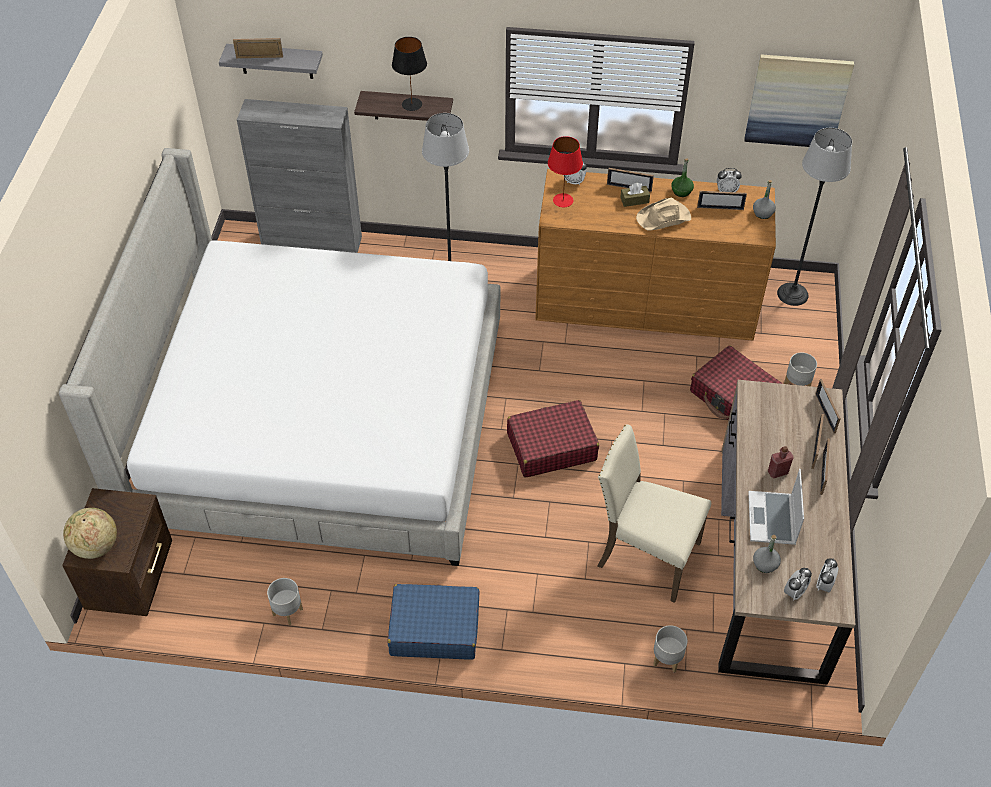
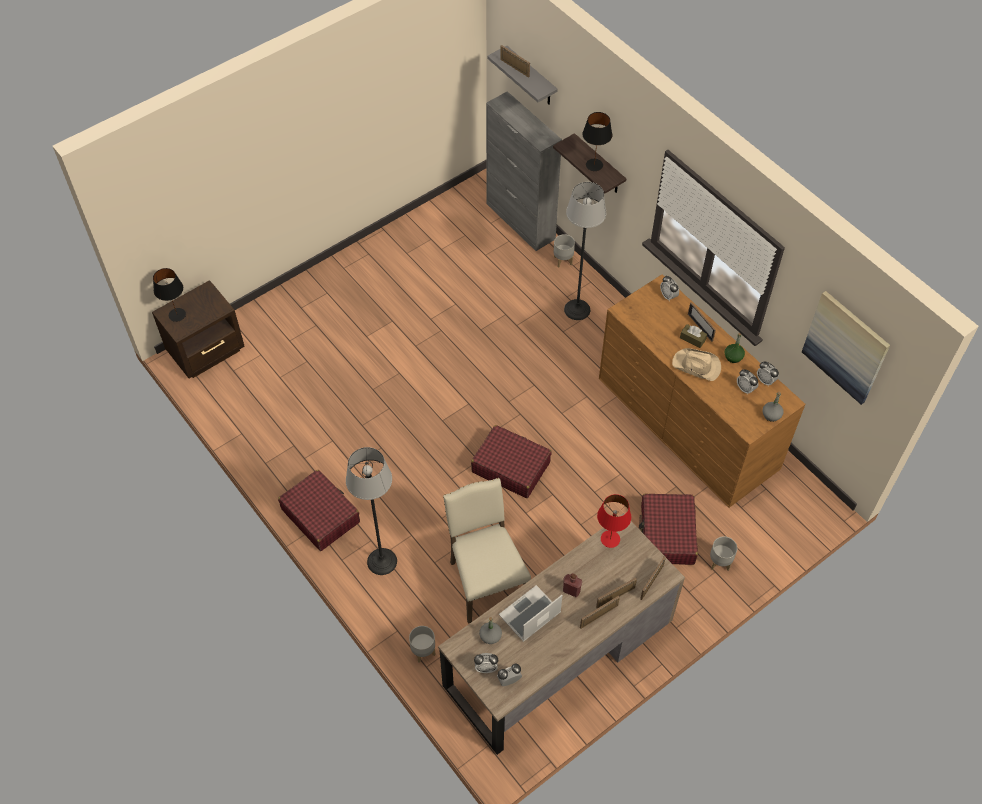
camera: 45 degrees right, 5 degrees up
bed [59,148,500,566] -> none
globe [63,508,117,559] -> black table lamp [153,268,186,322]
grey planter [267,578,303,625] -> grey planter moved to [554,234,575,268]
blue suitcase [388,584,479,659] -> red suitcase [278,470,360,551]
red table lamp [548,136,583,207] -> red table lamp moved to [597,494,631,548]
picture frame [697,191,747,210] -> alarm clock [737,369,759,394]
floor lamp [777,128,852,306] -> floor lamp moved to [346,447,397,575]

